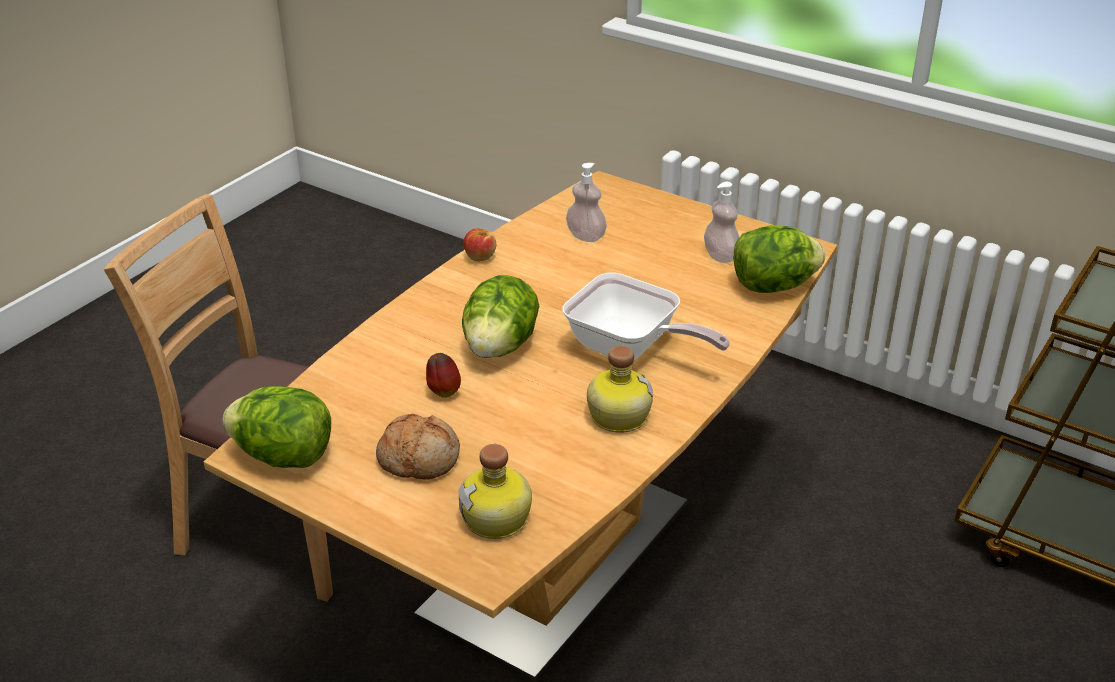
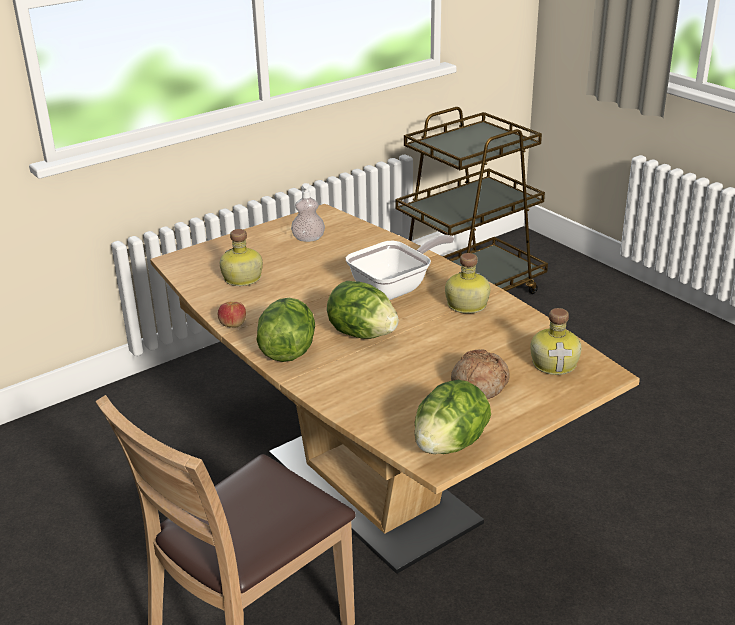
camera: 70 degrees left, 5 degrees down
apple [426,353,461,398] -> none
soap dispenser [566,163,607,242] -> bottle [220,229,263,286]
lettuce [734,225,825,293] -> lettuce moved to [256,298,315,362]

